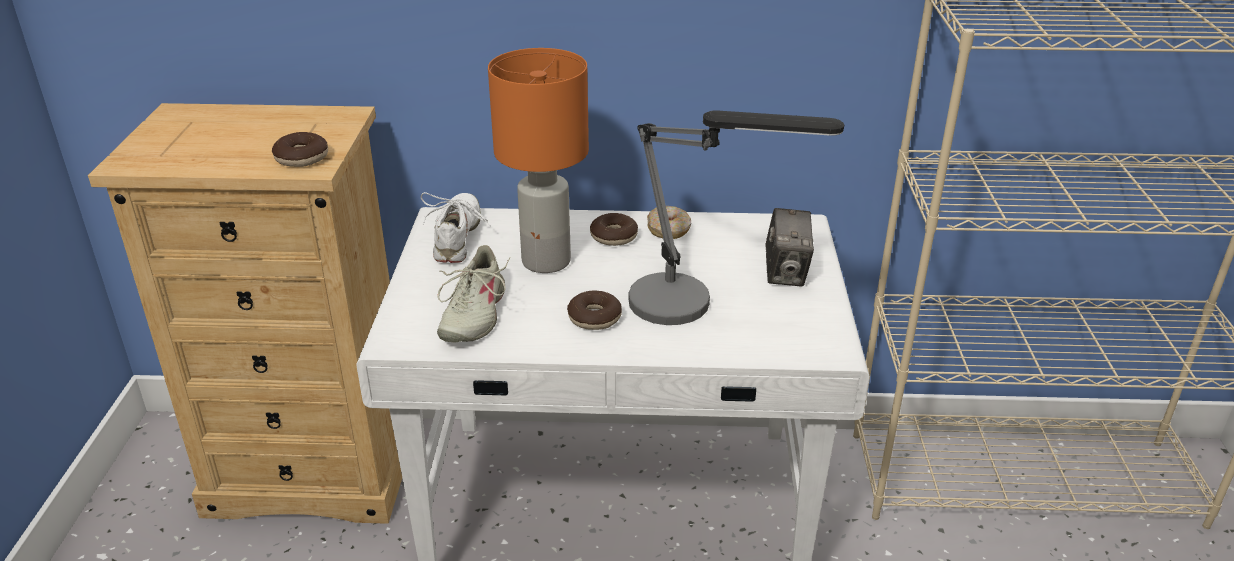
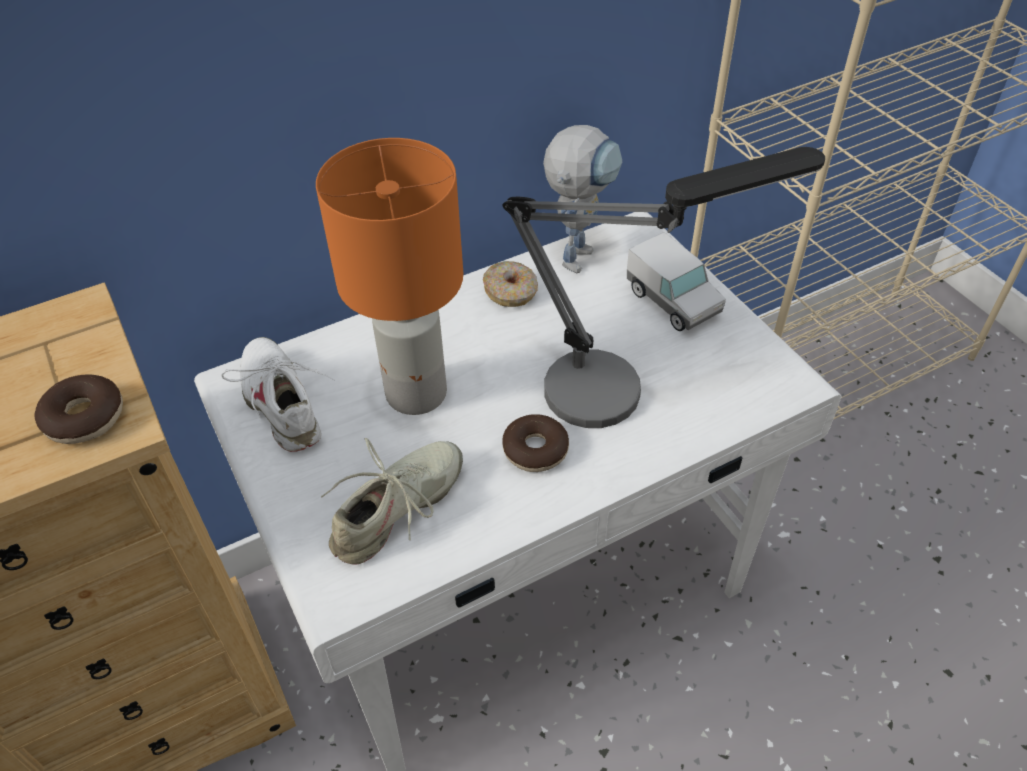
camera: 30 degrees left, 15 degrees up
beige shoe [437,245,510,343] -> beige shoe turned 120 degrees counterclockwise [321,438,463,565]
donut [590,213,638,246] -> none
camera [765,208,814,286] -> toy truck [627,232,726,331]
none -> toy robot [543,125,622,273]

